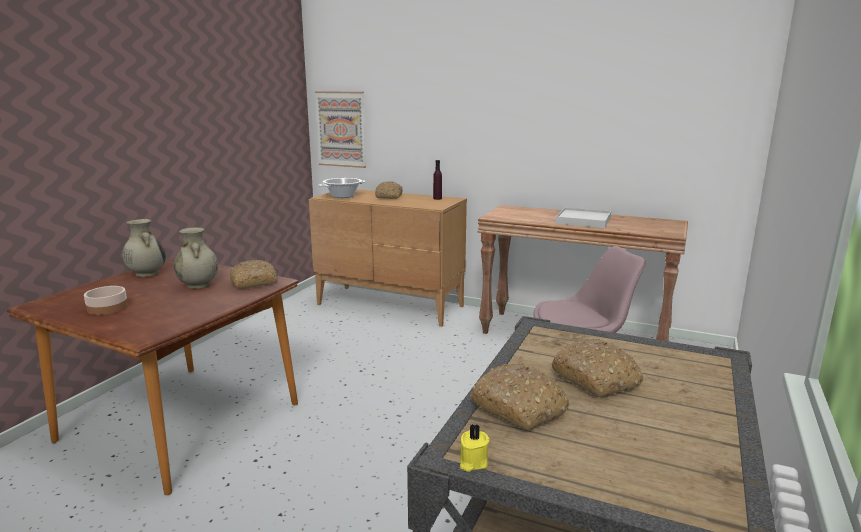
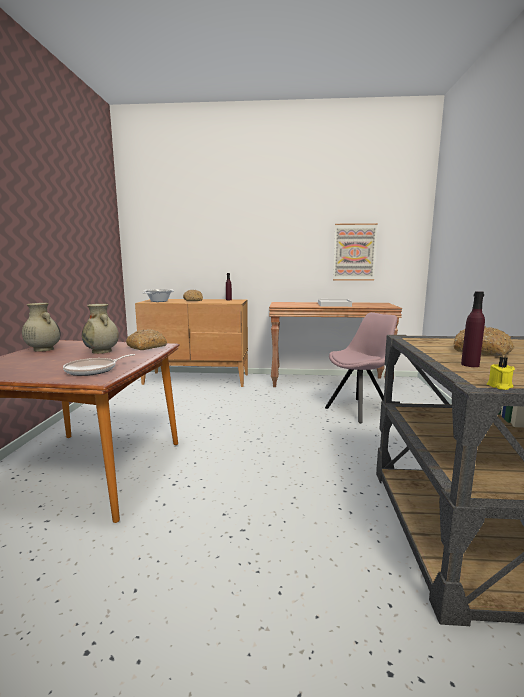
camera: 20 degrees left, 5 degrees down
bowl [84,286,128,315] -> none
picture [315,91,366,168] -> picture moved to [333,223,378,280]
bread [470,363,569,430] -> purple bottle [461,291,485,367]
none -> frying pan [63,354,136,376]

